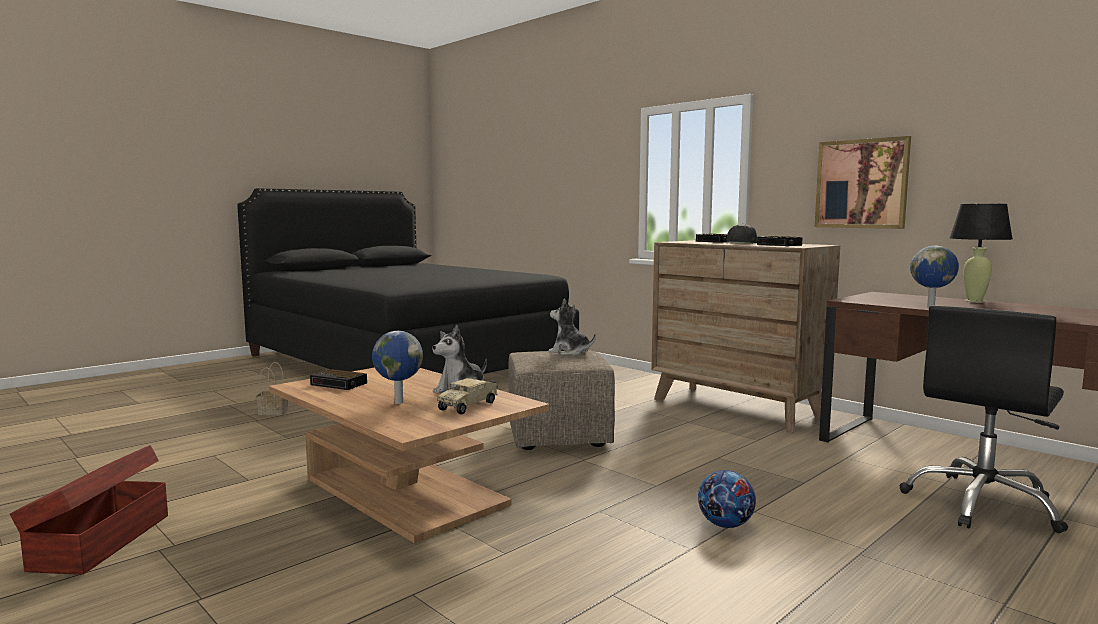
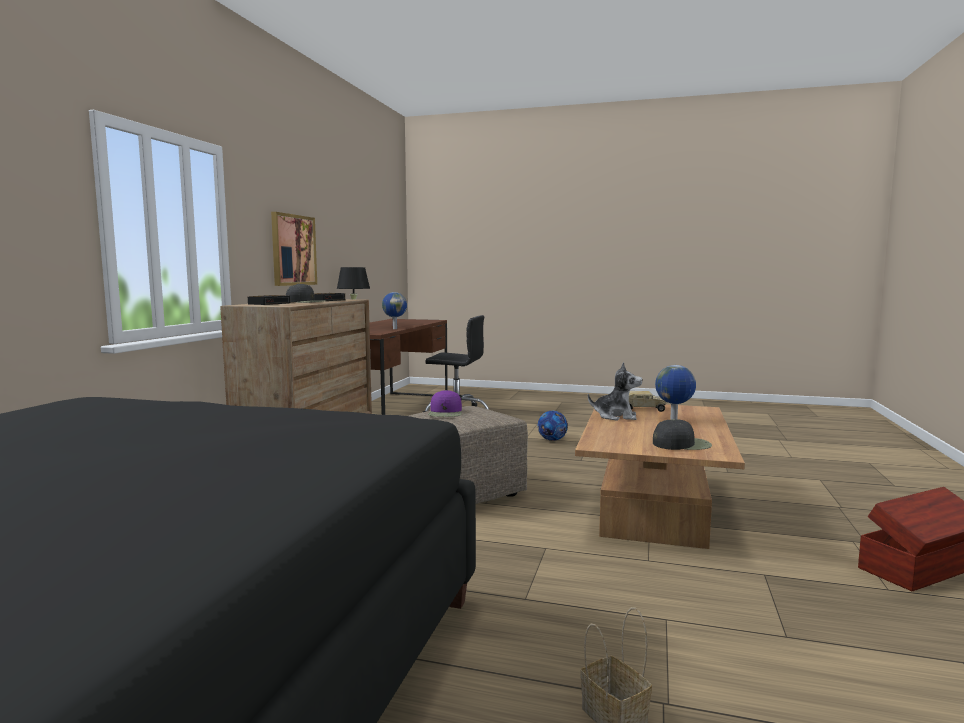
camera: 120 degrees left, 0 degrees up
alarm clock [310,369,367,390] -> black cap [653,419,712,450]
plush toy [548,299,596,356] -> purple cap [428,390,462,417]

